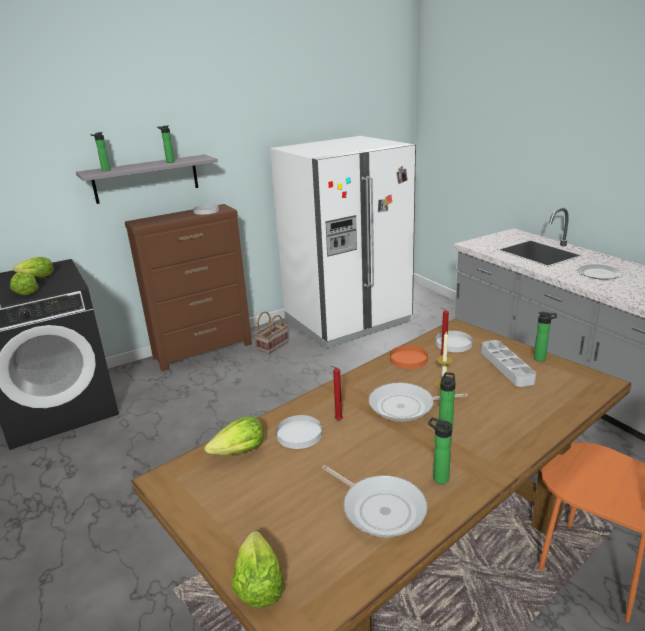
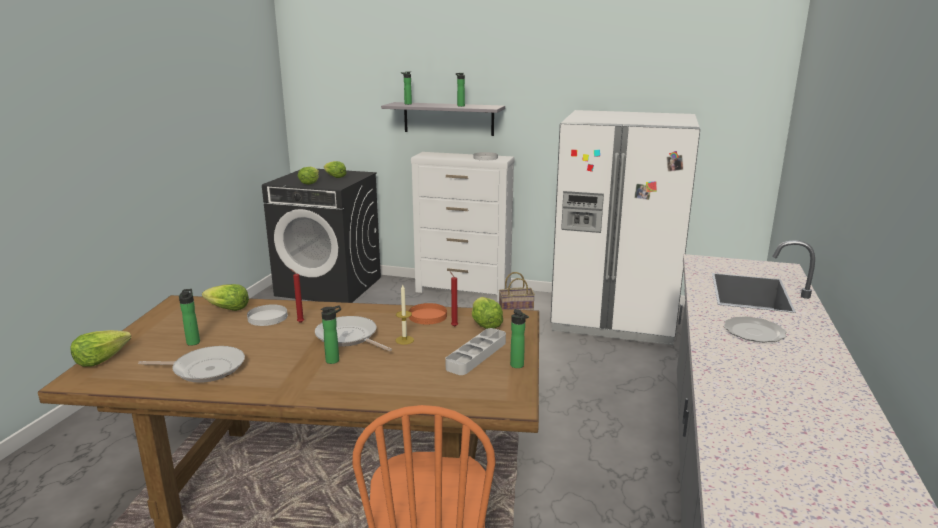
camera: 45 degrees right, 5 degrees down
brown dresser [125,204,252,371] -> white dresser [411,152,515,301]
frying pan [322,465,428,538] -> frying pan turned 90 degrees counterclockwise [138,346,245,383]
bottle [428,417,452,484] -> bottle moved to [179,289,200,346]
white plate [436,331,473,352] -> lettuce [472,297,503,329]

